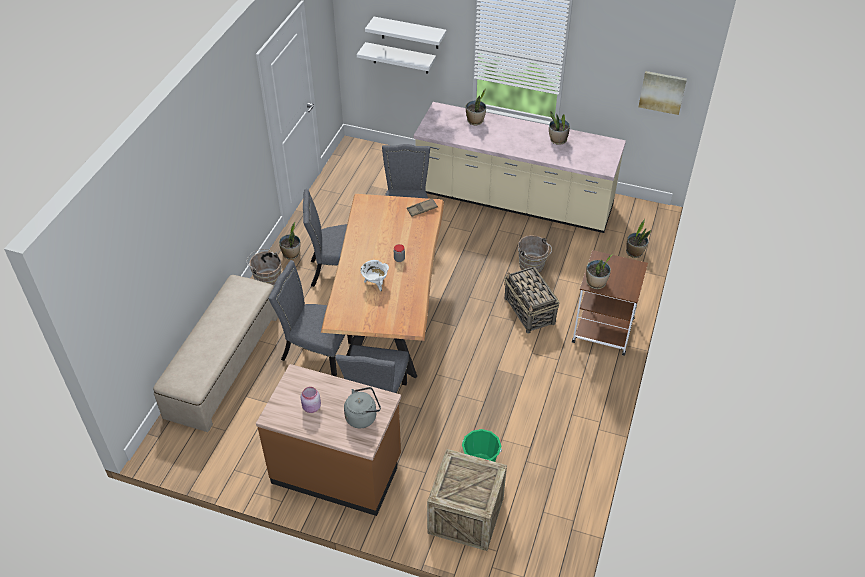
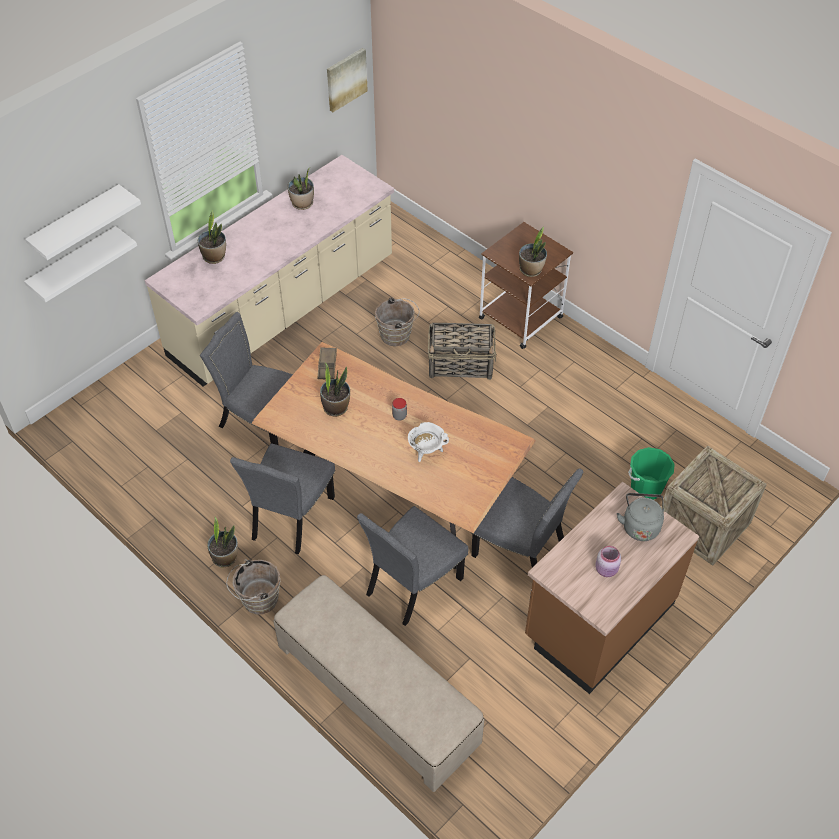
camera: 65 degrees left, 5 degrees up
potted plant [626,219,651,258] -> potted plant moved to [320,362,350,417]

